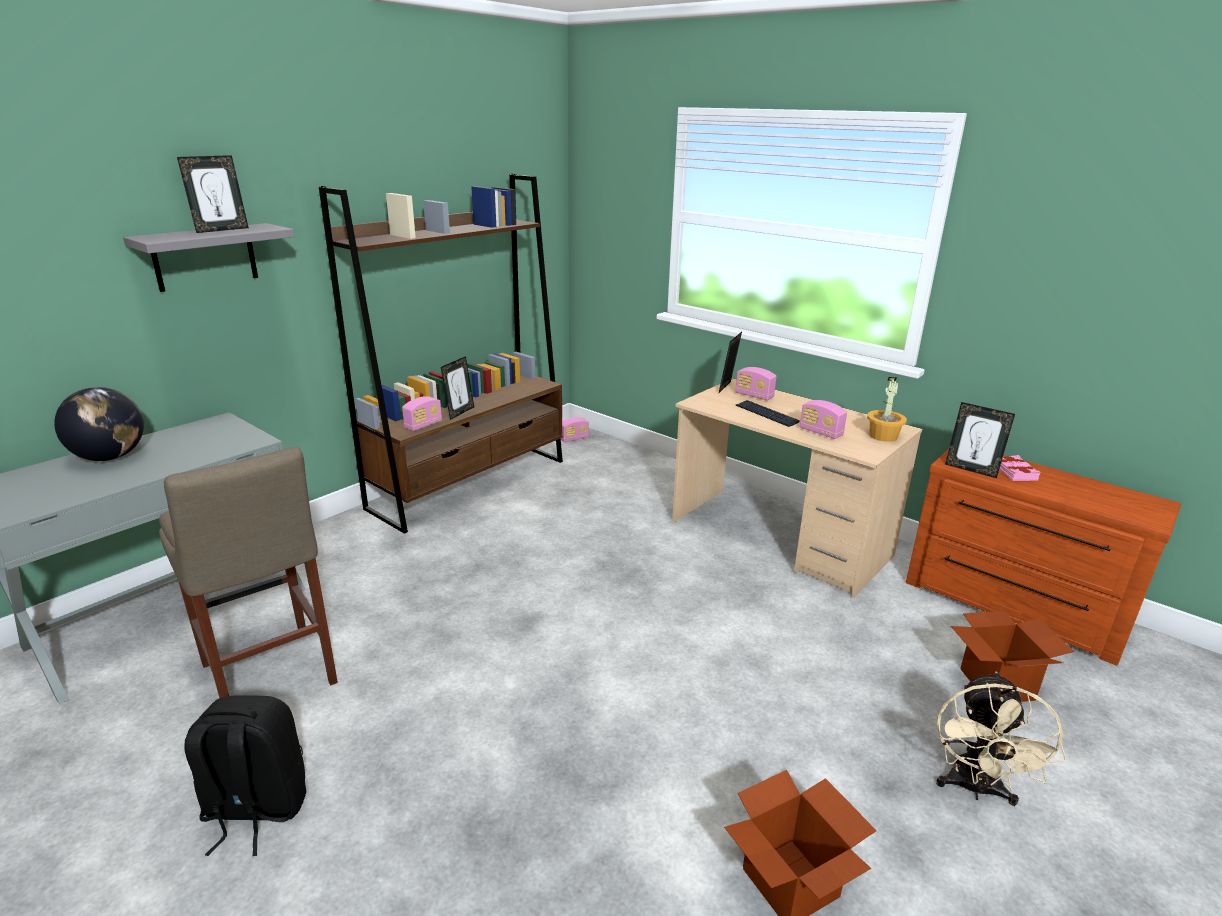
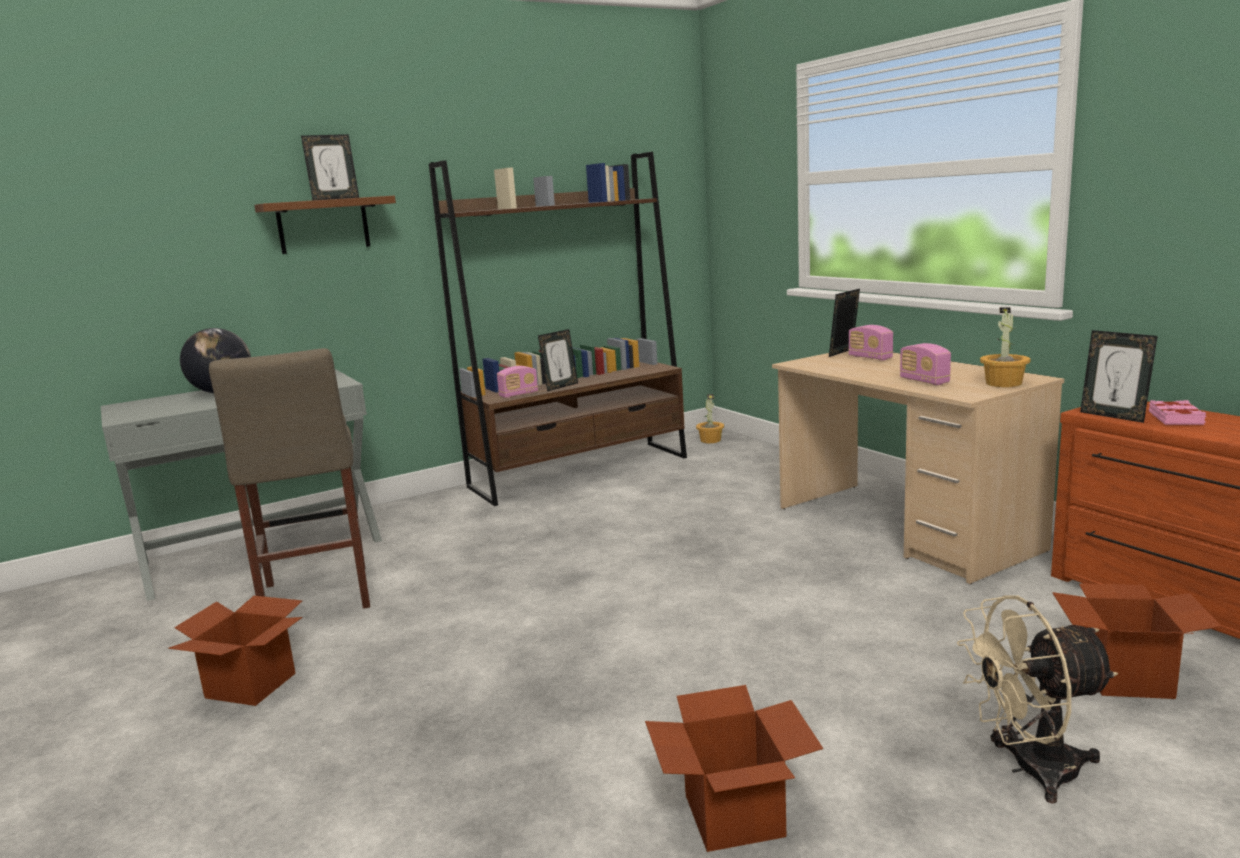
camera: 20 degrees right, 10 degrees down
grey shelf [123,223,294,292] -> brown shelf [254,196,396,254]
black backpack [185,695,306,856] -> cardboard box [168,596,303,706]
radio [561,417,589,442] -> potted plant [696,394,724,443]
keyboard [736,400,800,427] -> none
beige fan [936,671,1066,806] -> beige fan turned 45 degrees clockwise [957,596,1118,804]

